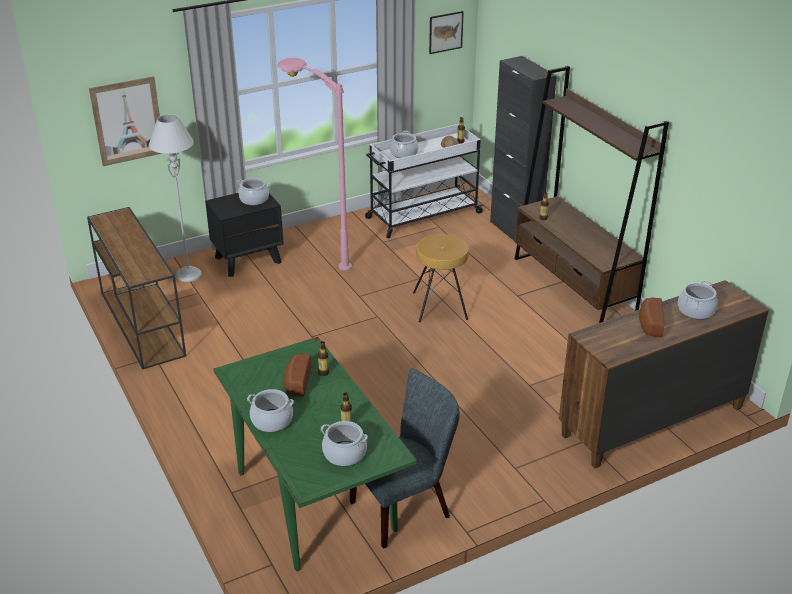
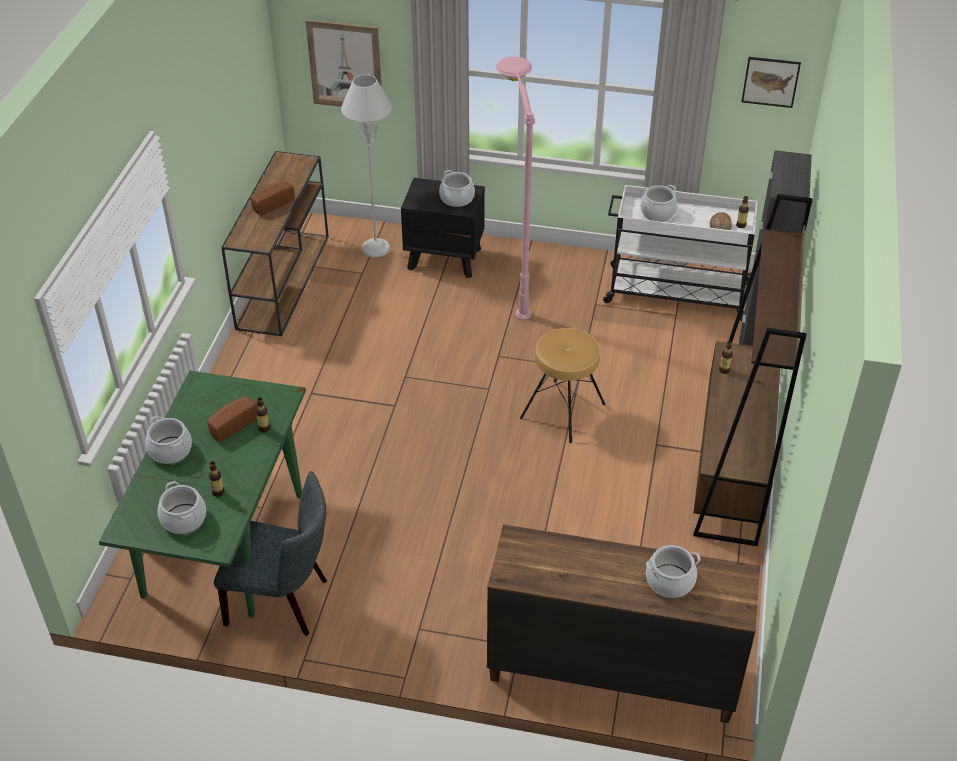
camera: 40 degrees right, 10 degrees up
bread [639,297,664,337] -> bread moved to [250,181,295,215]

